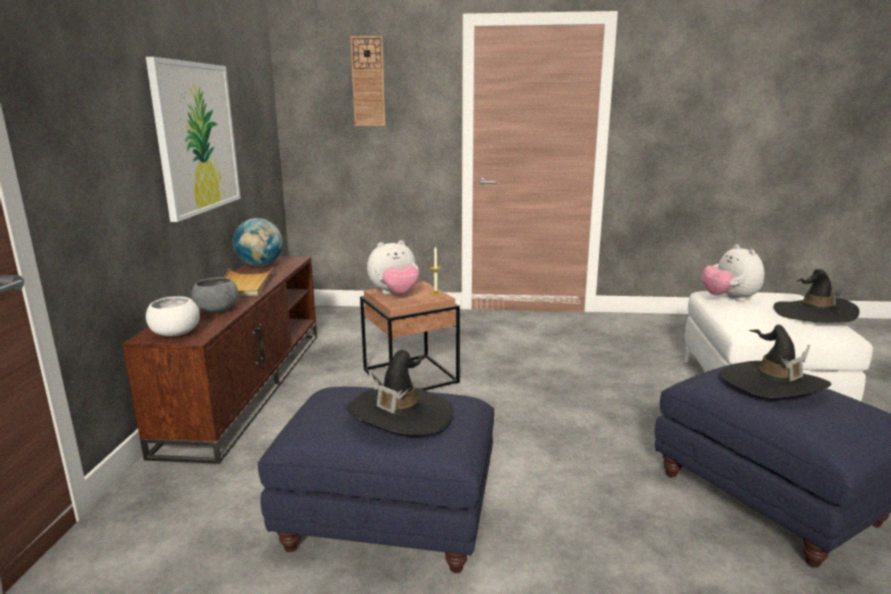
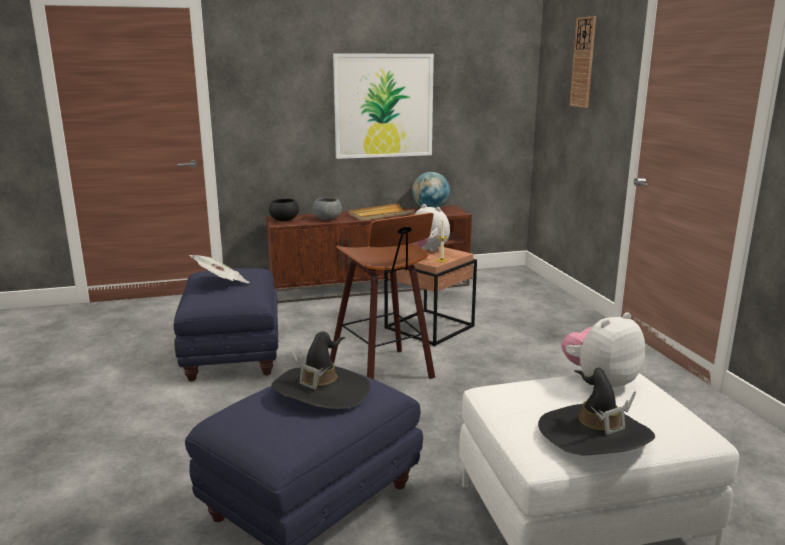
camera: 70 degrees right, 0 degrees up
white bowl [146,296,200,337] -> black bowl [269,199,299,221]
black hat [346,350,453,435] -> newspaper [189,255,249,283]
none -> stool [330,213,435,379]

